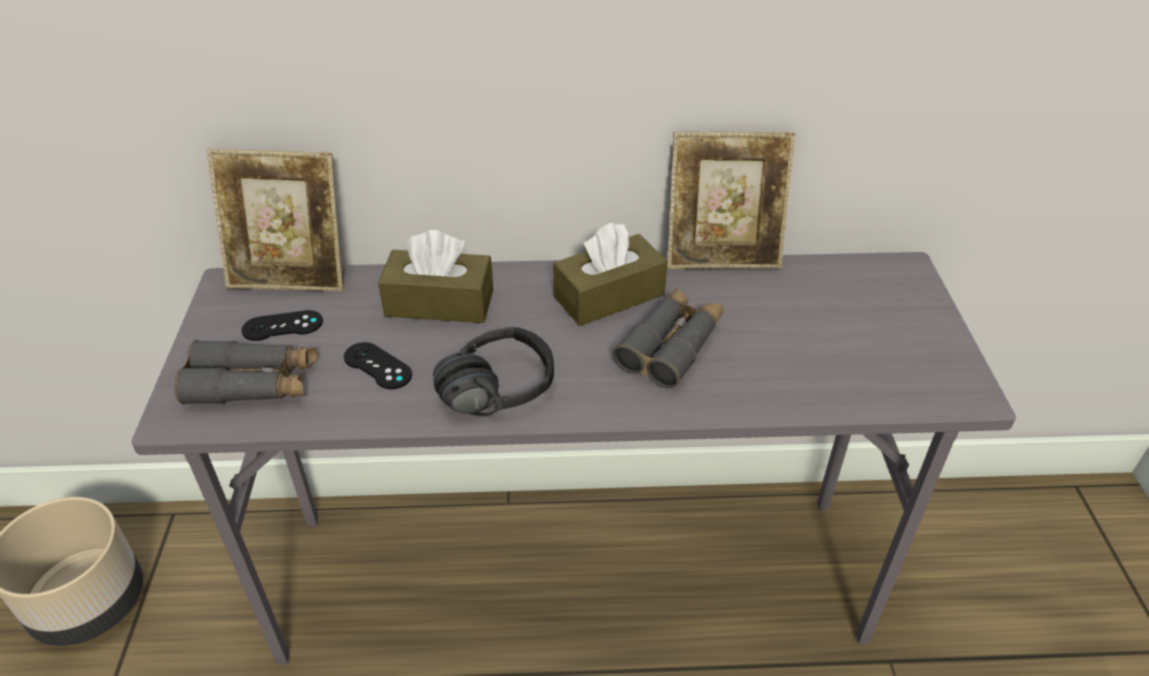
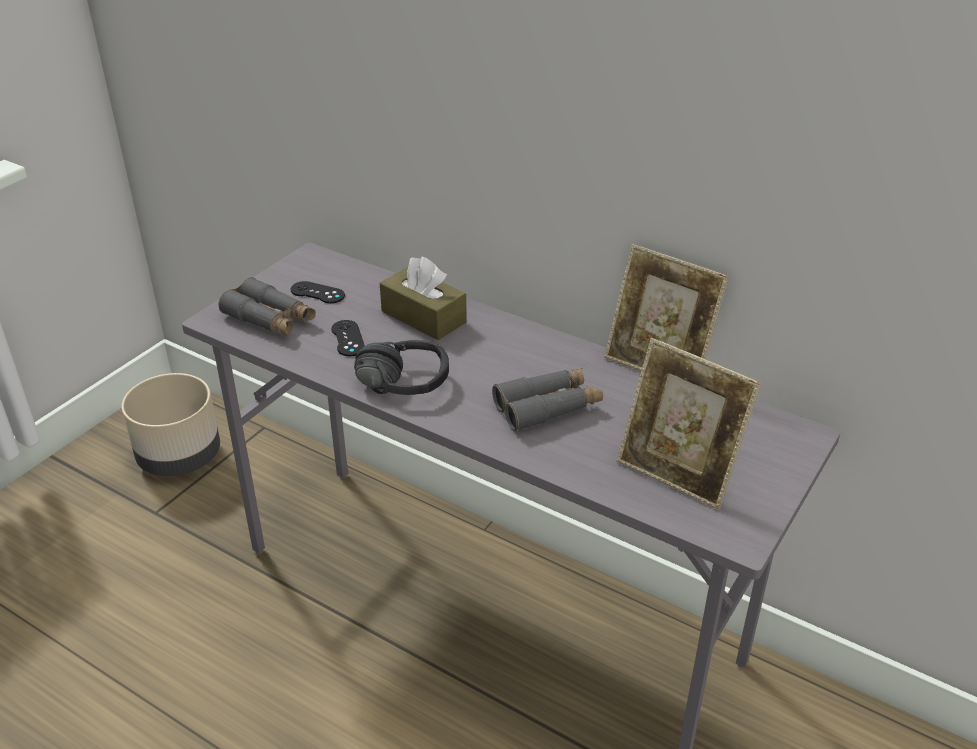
camera: 35 degrees right, 5 degrees down
picture frame [206,149,344,292] -> picture frame moved to [617,338,761,510]
brown tissue box [553,222,668,326] -> none

